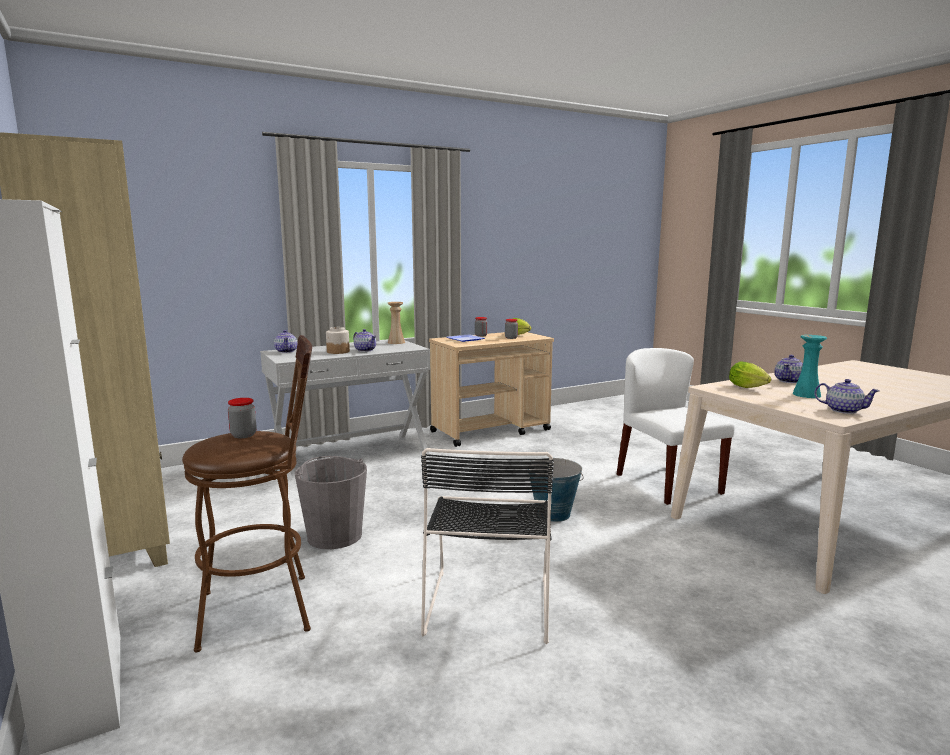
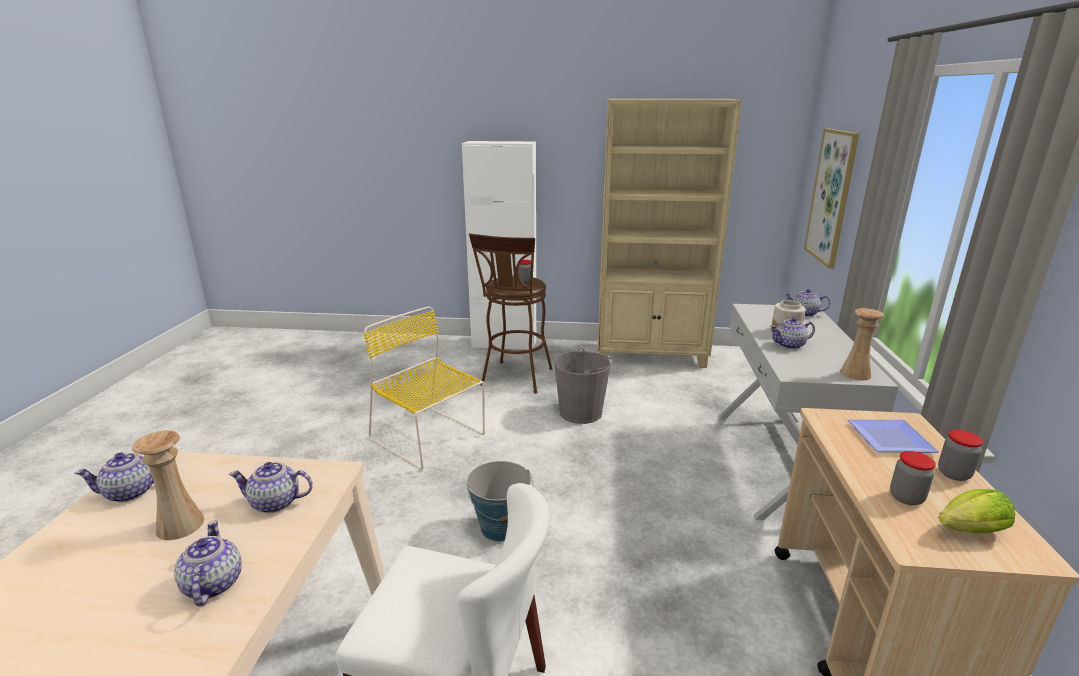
camera: 125 degrees right, 10 degrees up
black chair [421,448,554,644] -> yellow chair [364,306,485,470]
lettuce [729,362,771,388] -> teapot [229,462,313,513]
turquoise vase [792,335,827,398] -> beige vase [132,430,204,540]
none -> picture [804,128,859,269]

